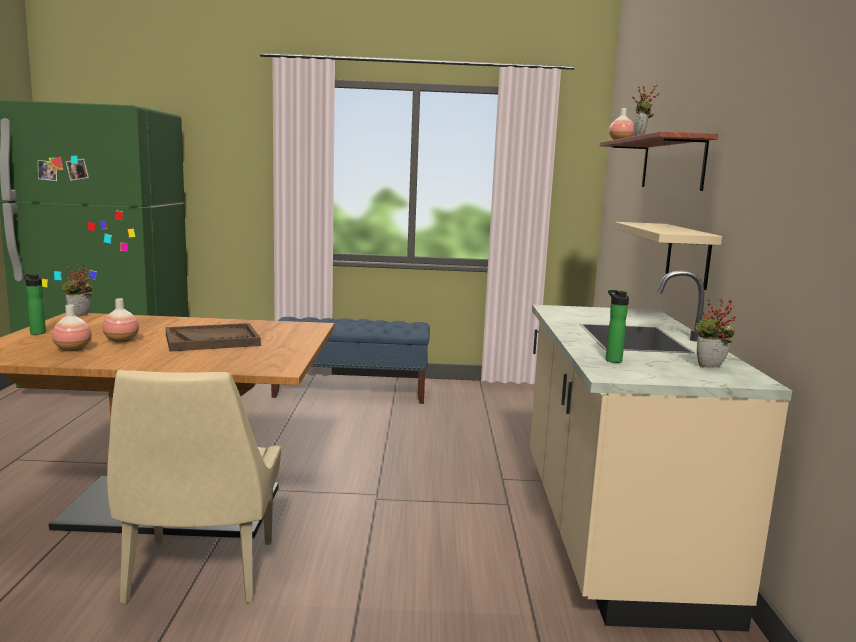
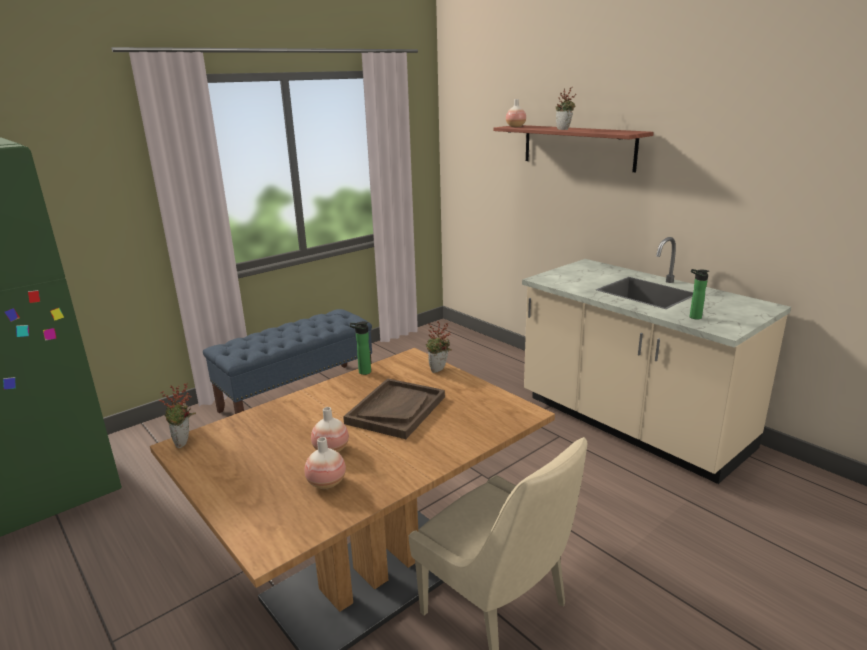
camera: 40 degrees left, 10 degrees up
bottle [23,274,46,335] -> bottle moved to [350,321,371,375]
beige shelf [615,222,722,290] -> none
potted plant [695,298,736,368] -> potted plant moved to [426,321,451,373]

